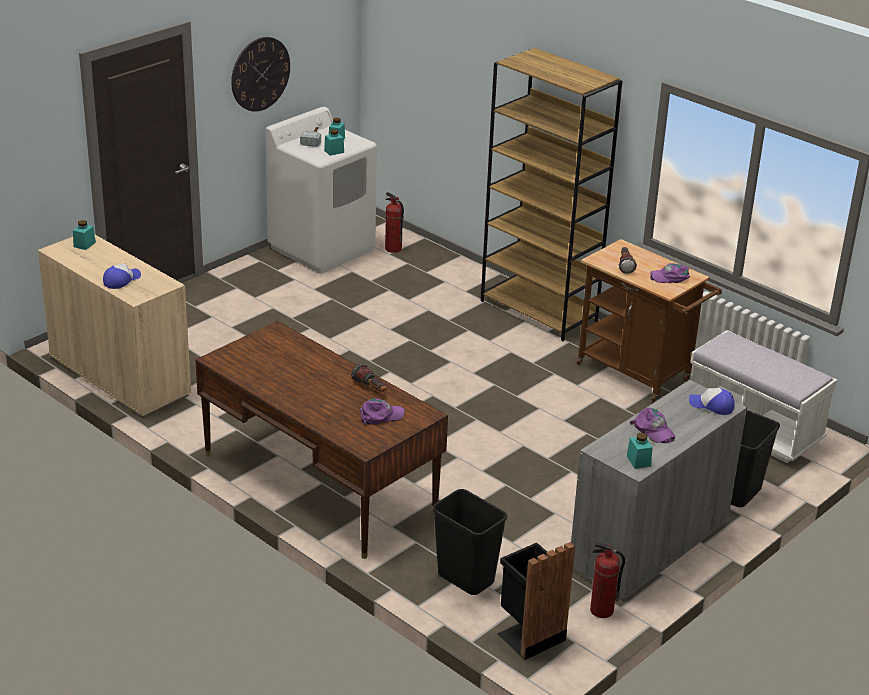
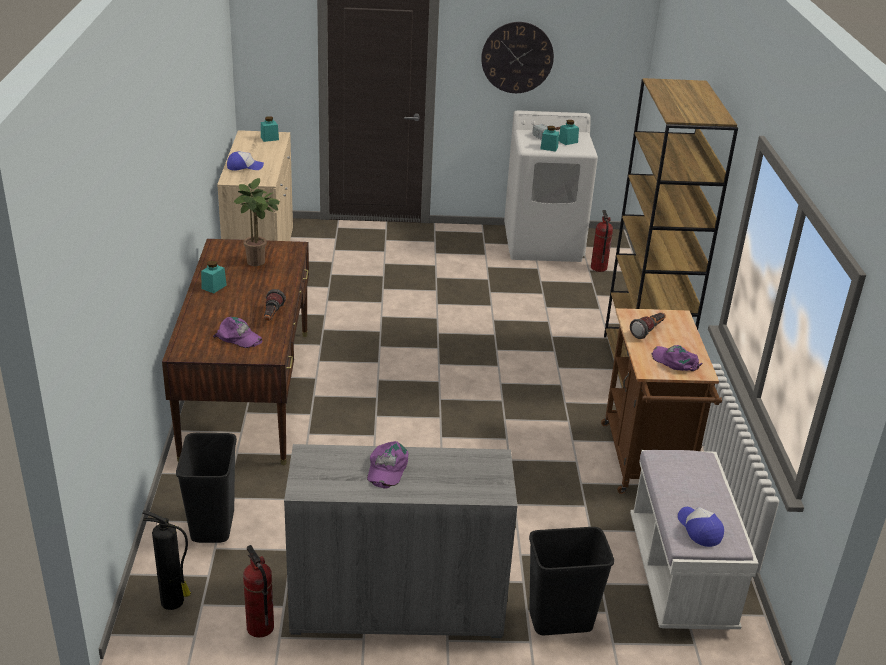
camera: 45 degrees right, 0 degrees up
black trash can [497,542,575,660] -> fire extinguisher [142,511,191,610]
turquoise jar [627,433,653,469] -> turquoise jar moved to [201,260,227,293]
cap [689,388,735,415] -> cap moved to [678,507,724,547]
none -> potted plant [234,178,280,266]

